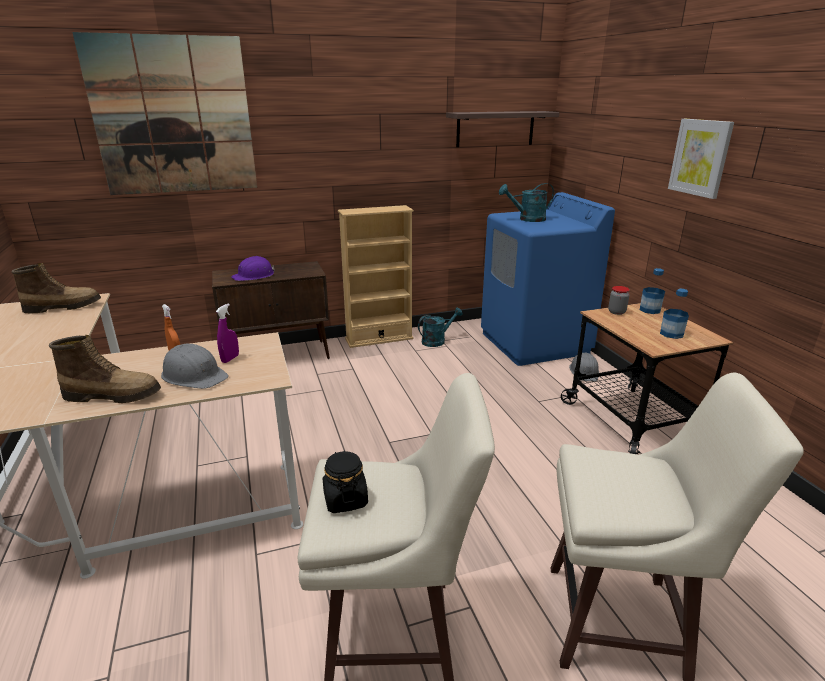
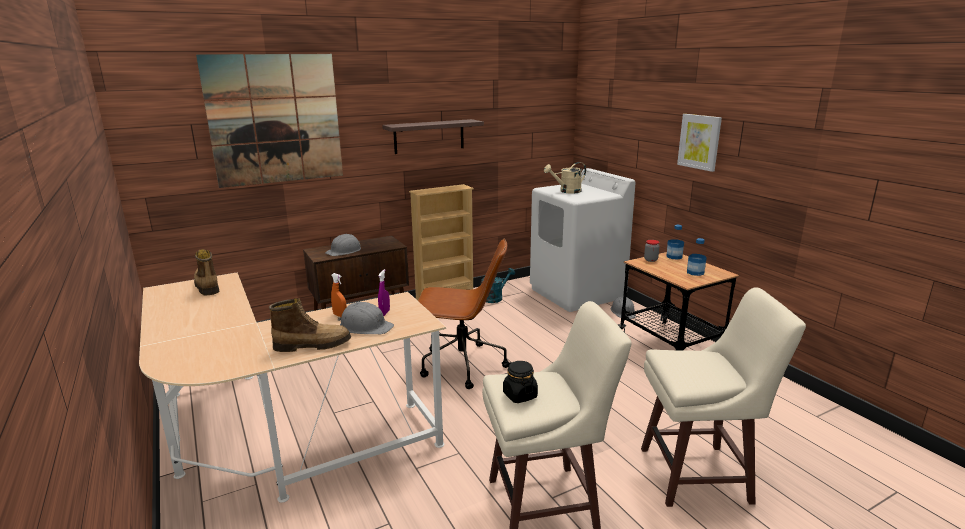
camera: 10 degrees left, 5 degrees down
boot [11,263,101,314] -> boot turned 90 degrees counterclockwise [194,249,219,295]
purple hard hat [231,256,275,281] -> grey hard hat [325,234,361,256]
shelf [446,111,560,147] -> shelf moved to [382,119,484,154]
blue washing machine [481,192,615,366] -> white washing machine [530,168,636,312]
turquoise watering can [499,183,554,222] -> beige watering can [544,162,586,193]
none -> brown office chair [418,239,510,389]

